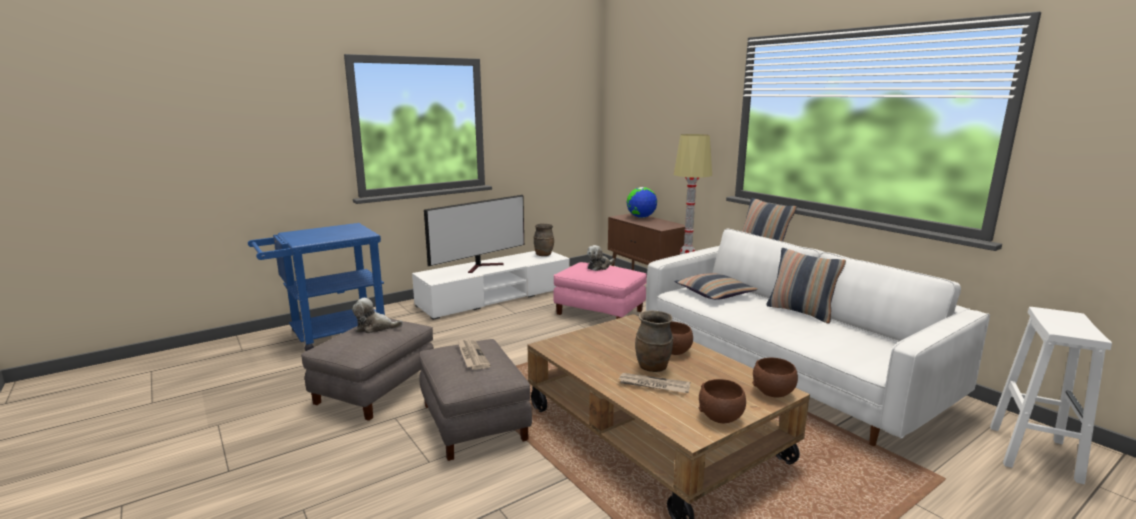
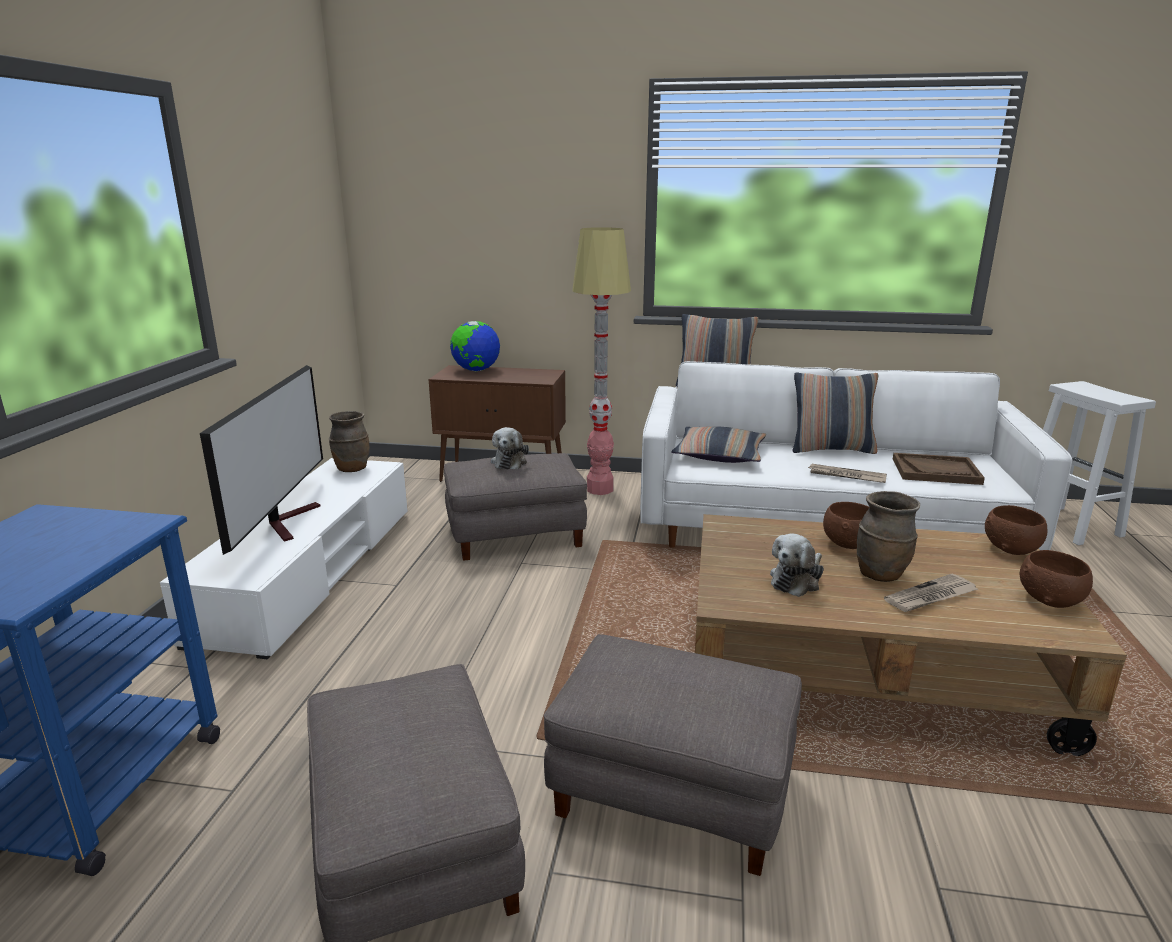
camera: 45 degrees left, 5 degrees up
plush toy [352,298,403,334] -> plush toy moved to [770,533,824,597]
newspaper [457,339,491,370] -> newspaper moved to [808,464,887,483]
pink ottoman [553,262,647,319] -> grey ottoman [444,453,587,561]
none -> brown tray [893,453,985,485]

